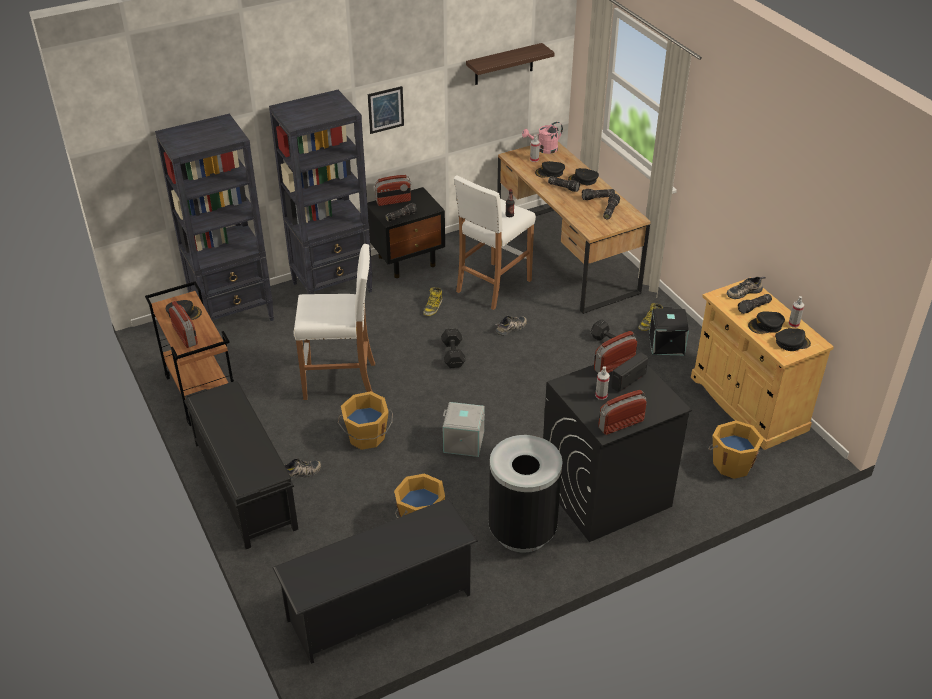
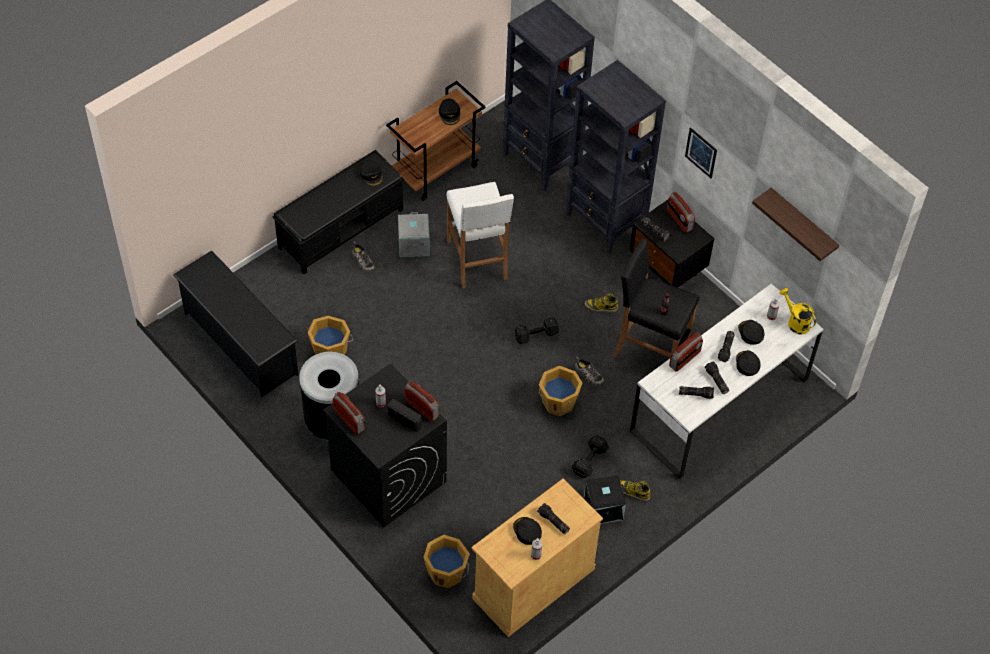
camera: 75 degrees right, 15 degrees up
radio [169,301,198,348] -> radio moved to [669,333,703,372]
orange bucket [338,391,393,450] -> orange bucket moved to [539,366,582,416]
grey storage box [443,402,485,457] -> grey storage box moved to [398,212,430,257]
white stool [454,175,536,310] -> black stool [612,239,699,358]
brown desk [497,142,651,314] -> white desk [630,284,823,479]
pink watering can [522,122,563,154] -> yellow watering can [779,288,816,335]
shoe [727,276,766,299] -> none
black cap [775,328,811,351] -> black cap moved to [360,160,383,187]

